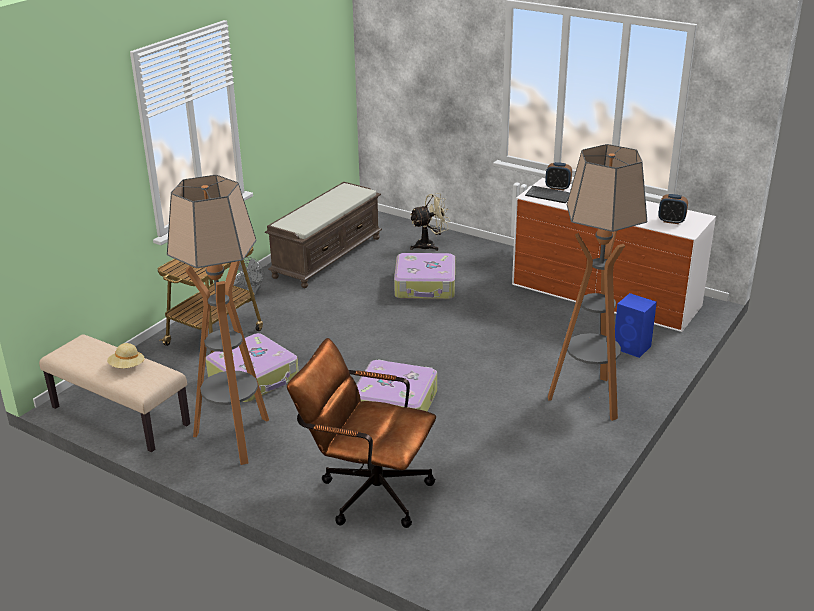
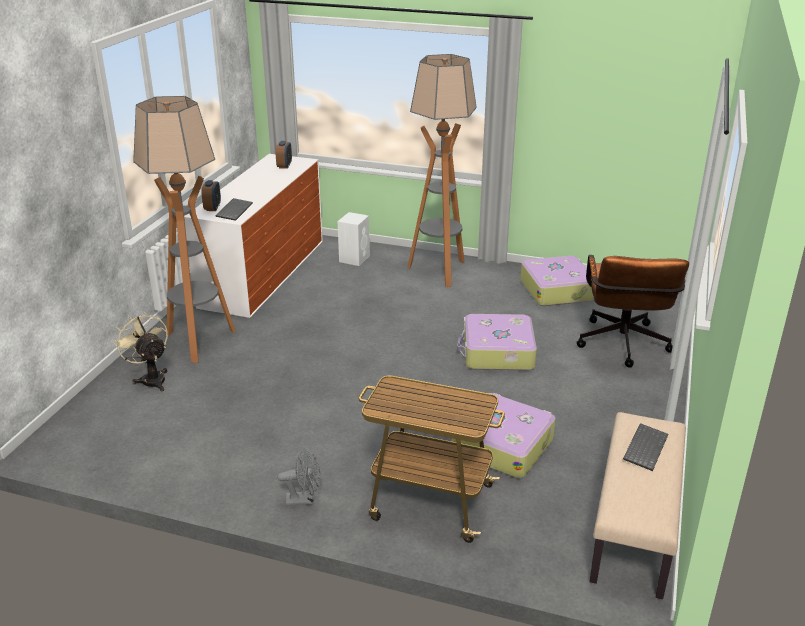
camera: 105 degrees left, 0 degrees up
beige hat [107,343,145,368] -> keyboard [623,423,668,471]
floor lamp [167,175,269,465] -> floor lamp moved to [133,96,236,363]
brown bench [265,182,382,288] -> none
suitcase [394,253,455,299] -> suitcase moved to [520,256,594,306]
blue speaker [615,293,657,358] -> white speaker [337,212,370,266]

